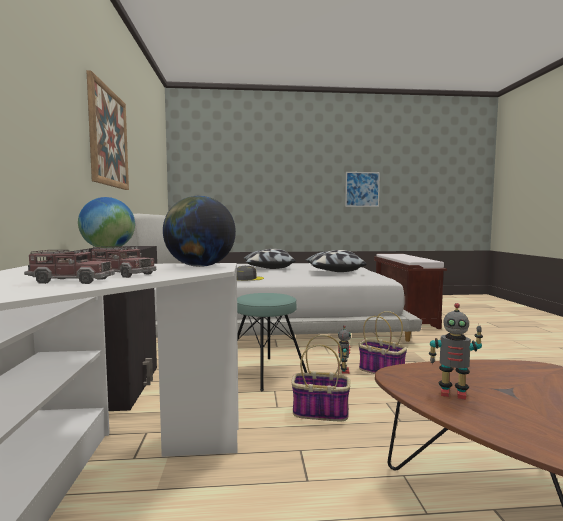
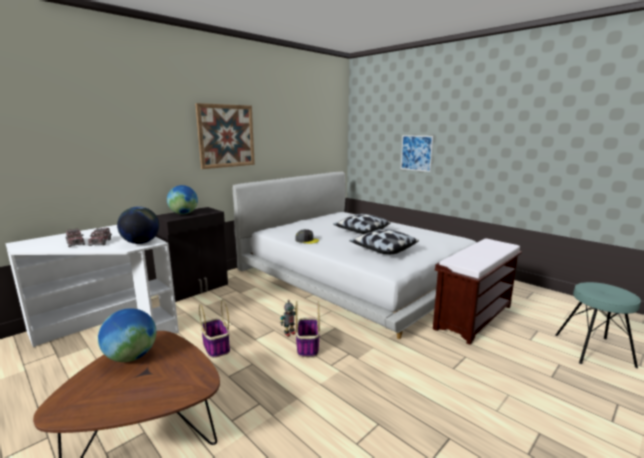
camera: 50 degrees right, 10 degrees up
turquoise stool [237,293,307,391] -> turquoise stool moved to [555,282,641,368]
picture [345,172,380,207] -> picture moved to [400,135,434,172]
toy robot [429,303,483,400] -> globe [98,308,156,362]

